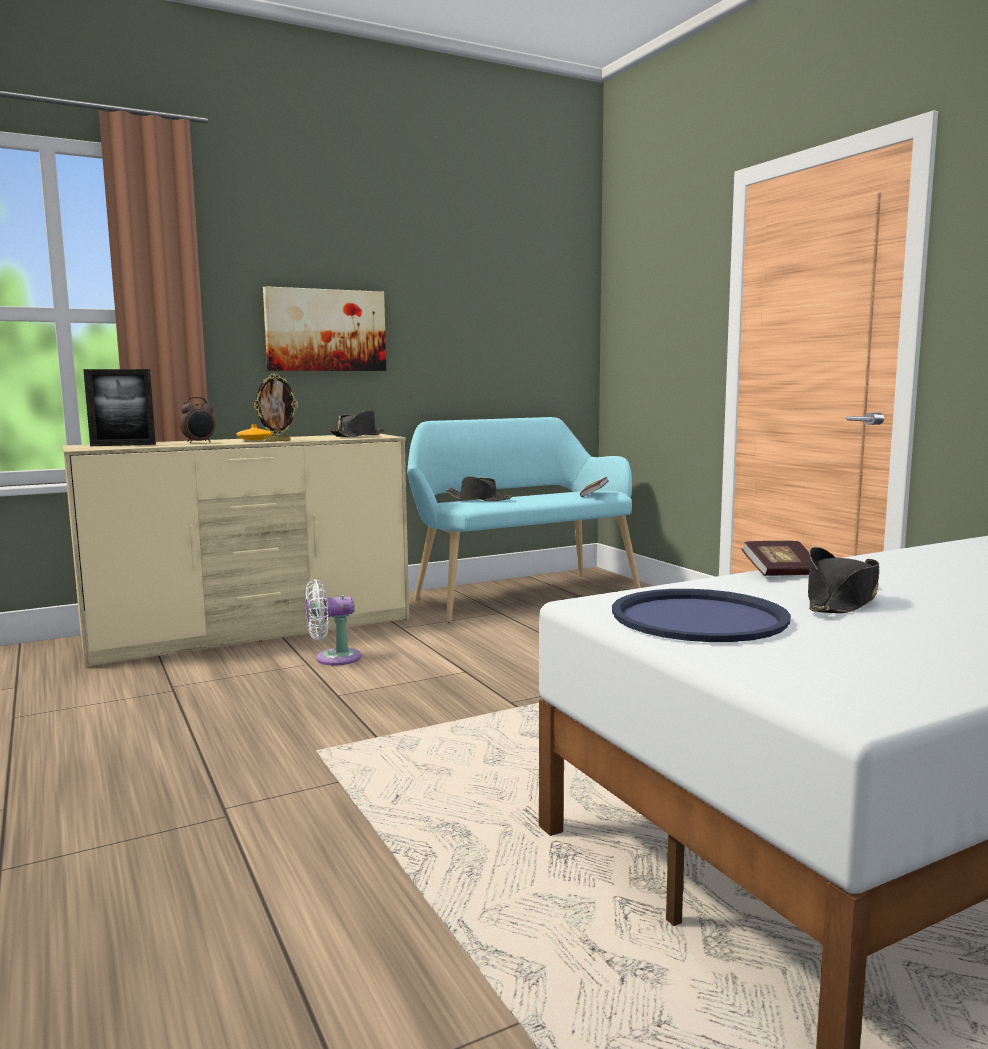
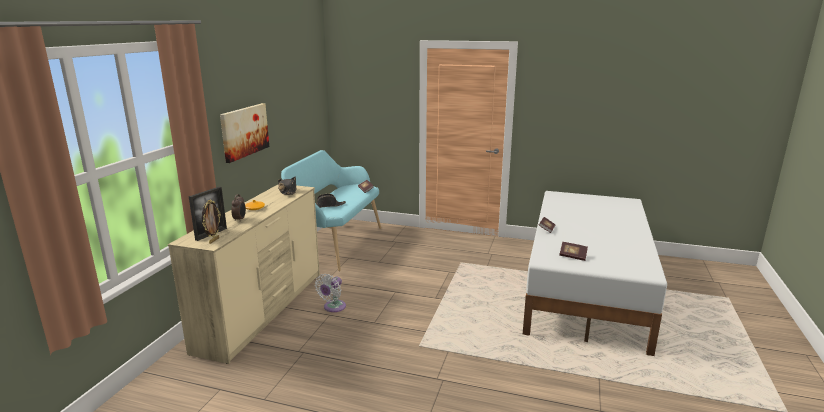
camera: 45 degrees left, 10 degrees up
picture frame [254,373,298,442] -> picture frame moved to [202,200,221,244]
blue tray [612,589,791,642] -> book [559,242,588,261]
black hat [808,547,879,613] -> none

